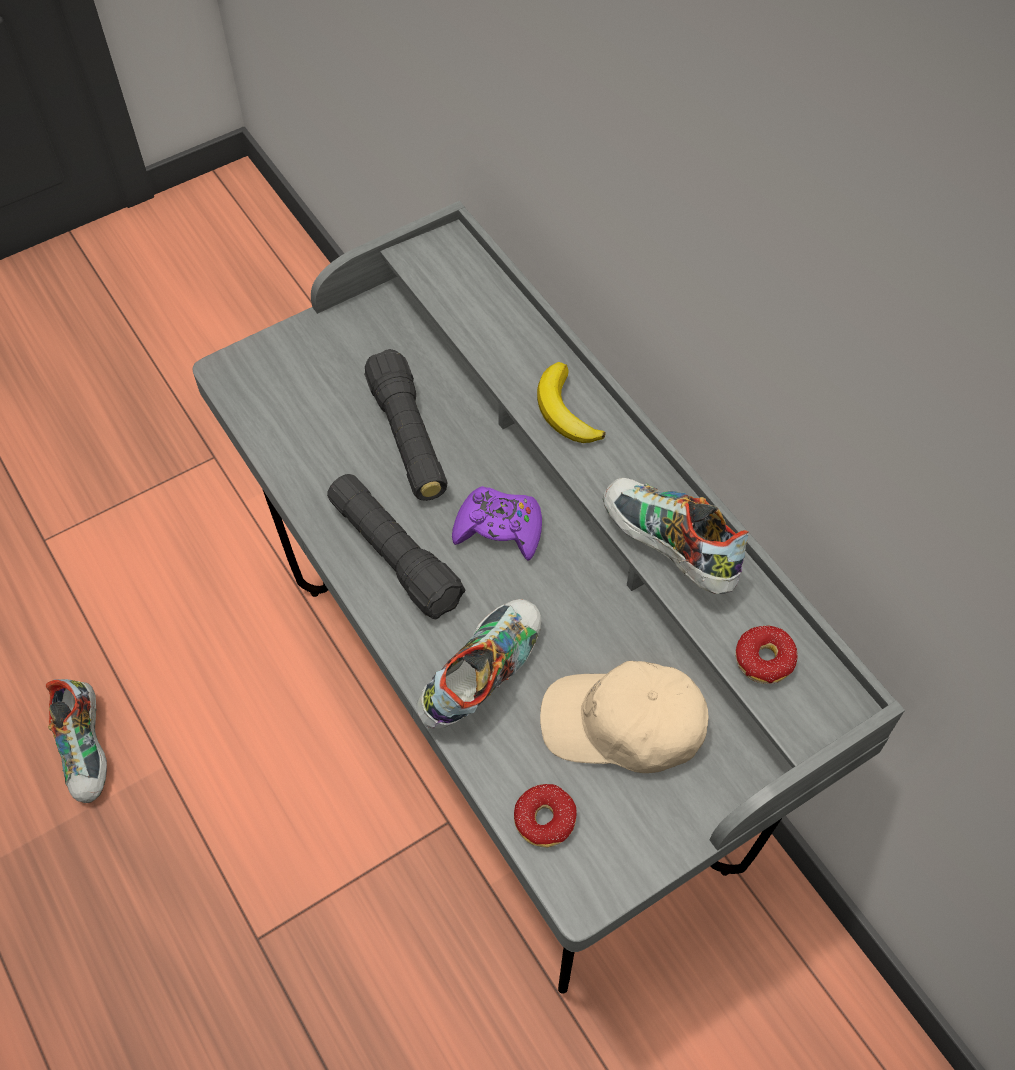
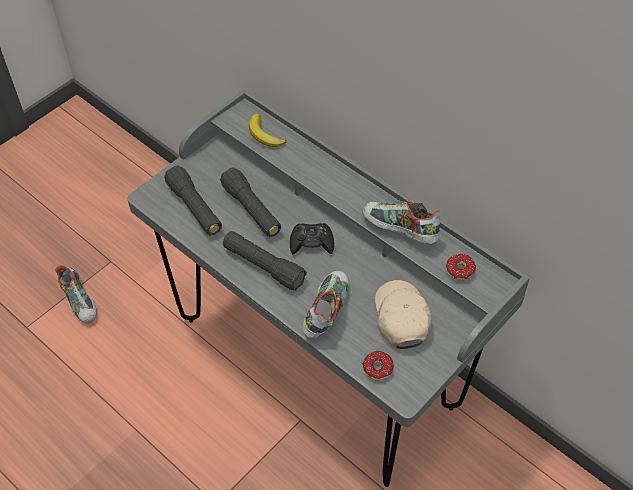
camera: 15 degrees left, 5 degrees down
shoe [46,679,107,803] -> shoe moved to [55,265,97,323]
purple game controller [452,486,542,561] -> black game controller [290,223,334,254]
banana [537,362,606,443] -> banana moved to [249,113,286,147]
beige cap [540,661,709,773] -> beige cap turned 90 degrees clockwise [375,280,431,349]
none -> black flashlight [164,165,222,235]

